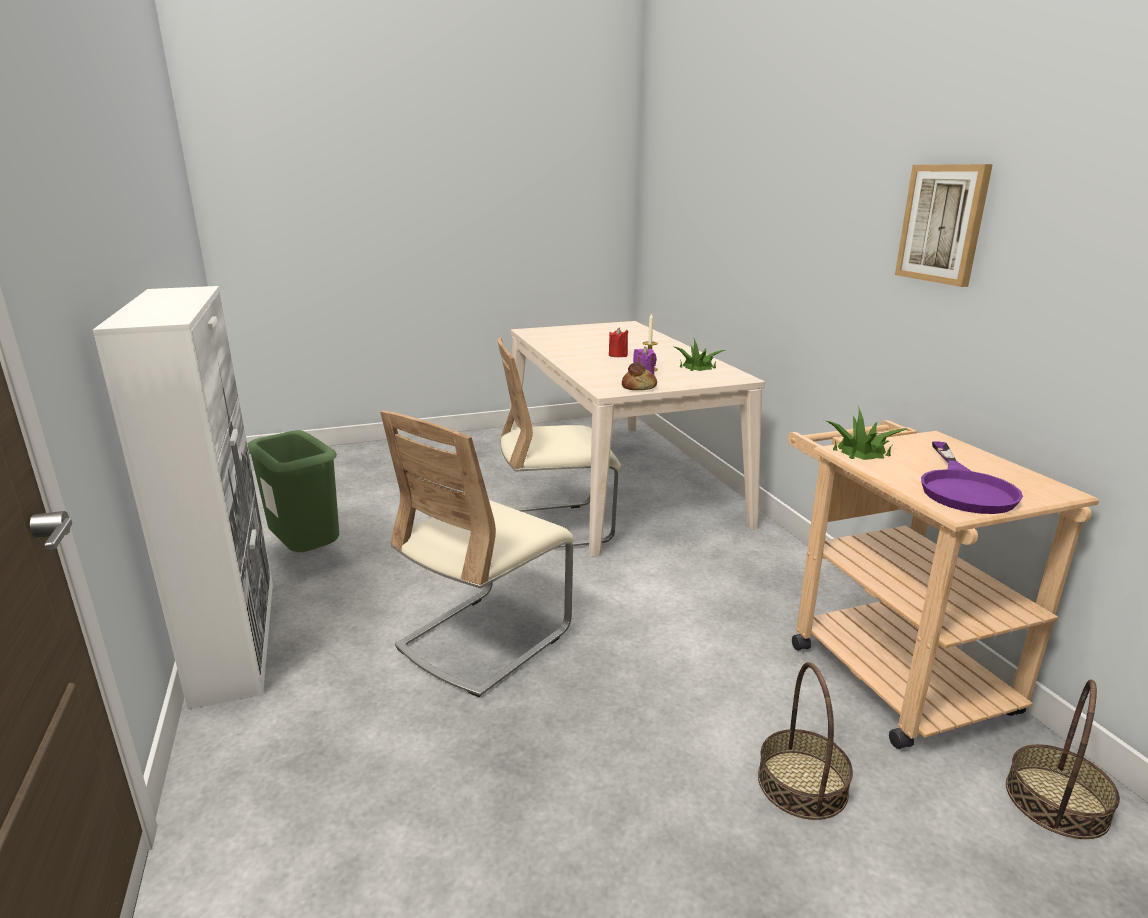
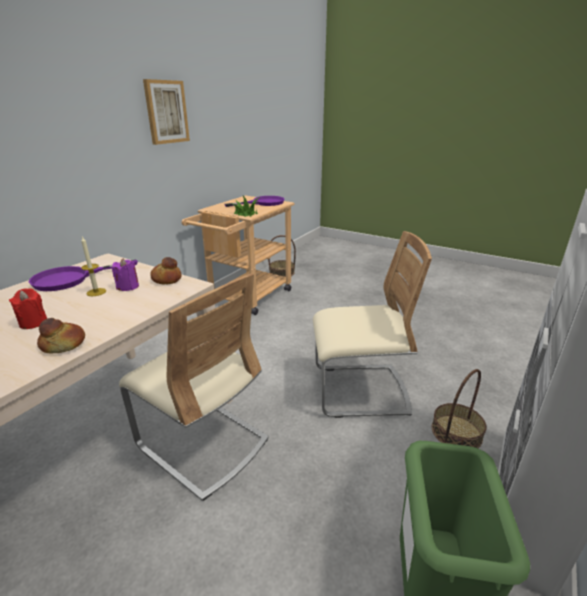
camera: 130 degrees left, 5 degrees up
potted plant [675,337,725,371] -> purple frying pan [29,260,138,291]
basket [758,662,853,820] -> basket moved to [432,369,487,448]
none -> bread [37,318,85,353]

